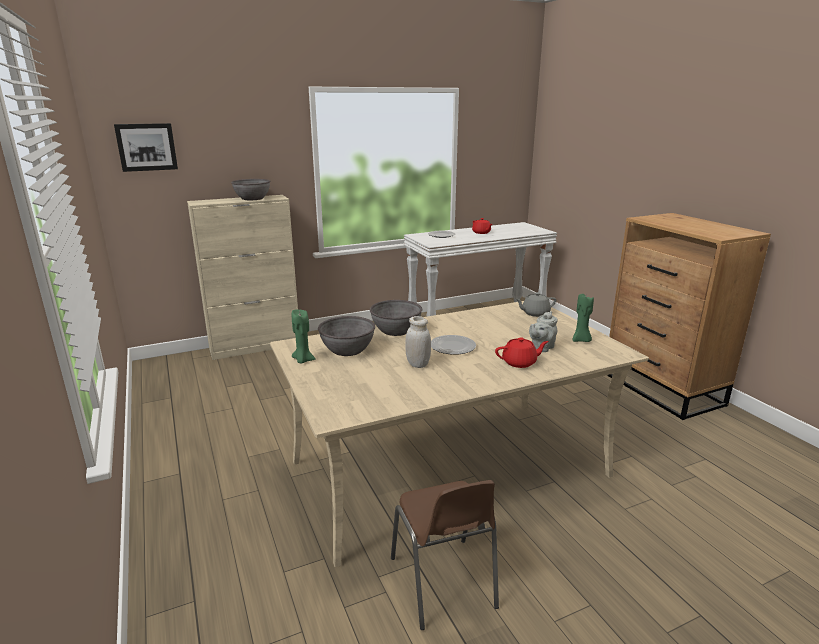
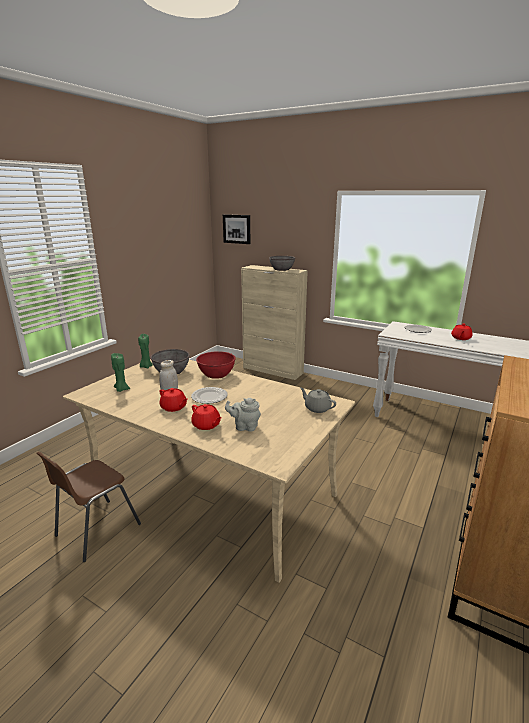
camera: 55 degrees right, 0 degrees up
grey bowl [370,300,422,336] -> red bowl [196,351,236,379]
green candle [573,294,594,342] -> green candle moved to [111,353,130,392]
none -> red teapot [159,388,188,412]

